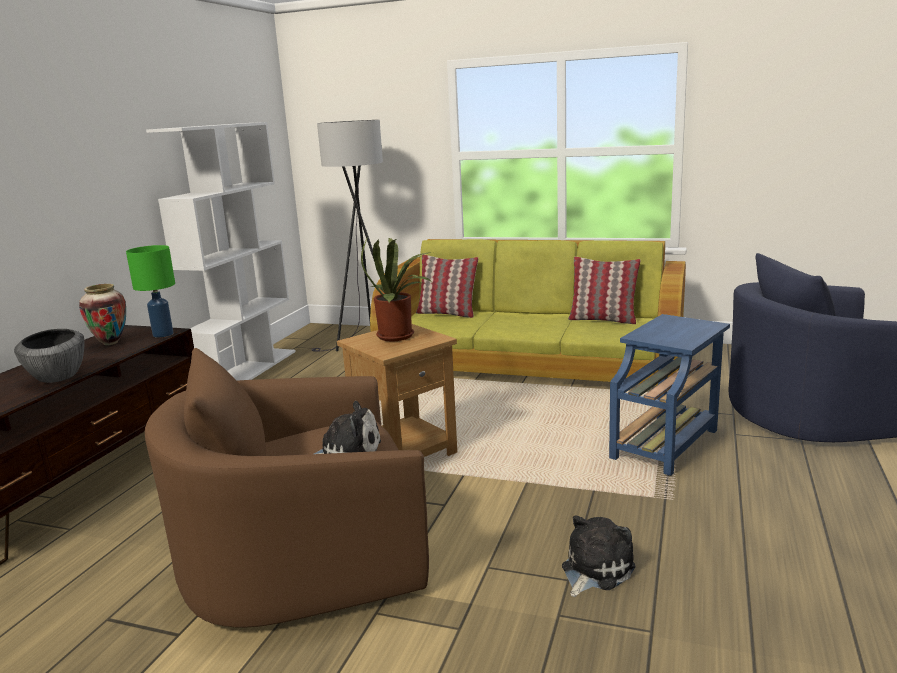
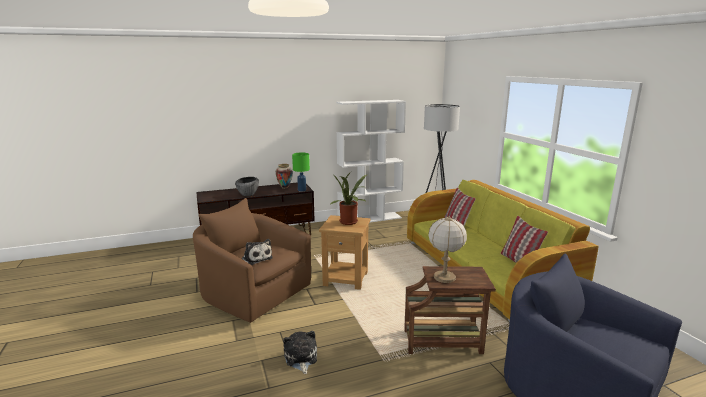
camera: 50 degrees right, 0 degrees up
plush toy [562,515,636,597] -> plush toy turned 105 degrees counterclockwise [283,331,317,374]
blue side table [609,314,730,476] -> brown side table [404,266,496,354]
none -> table lamp [428,216,467,283]

